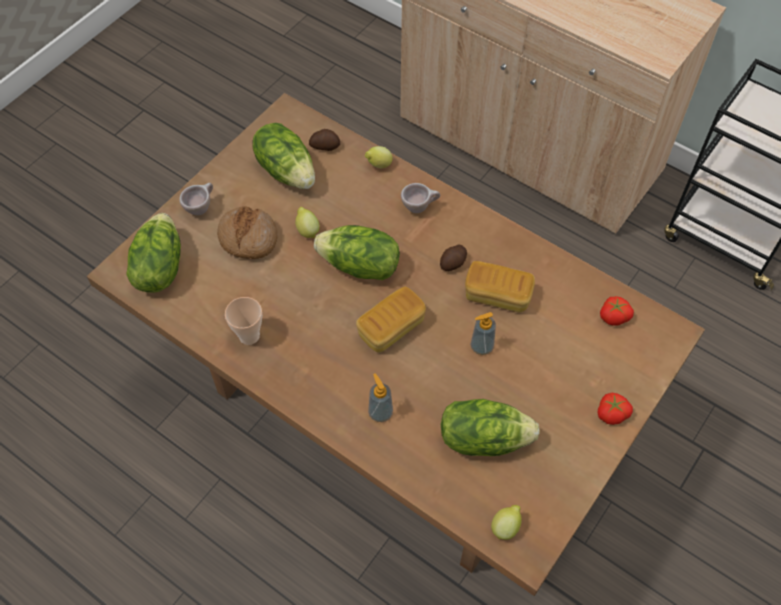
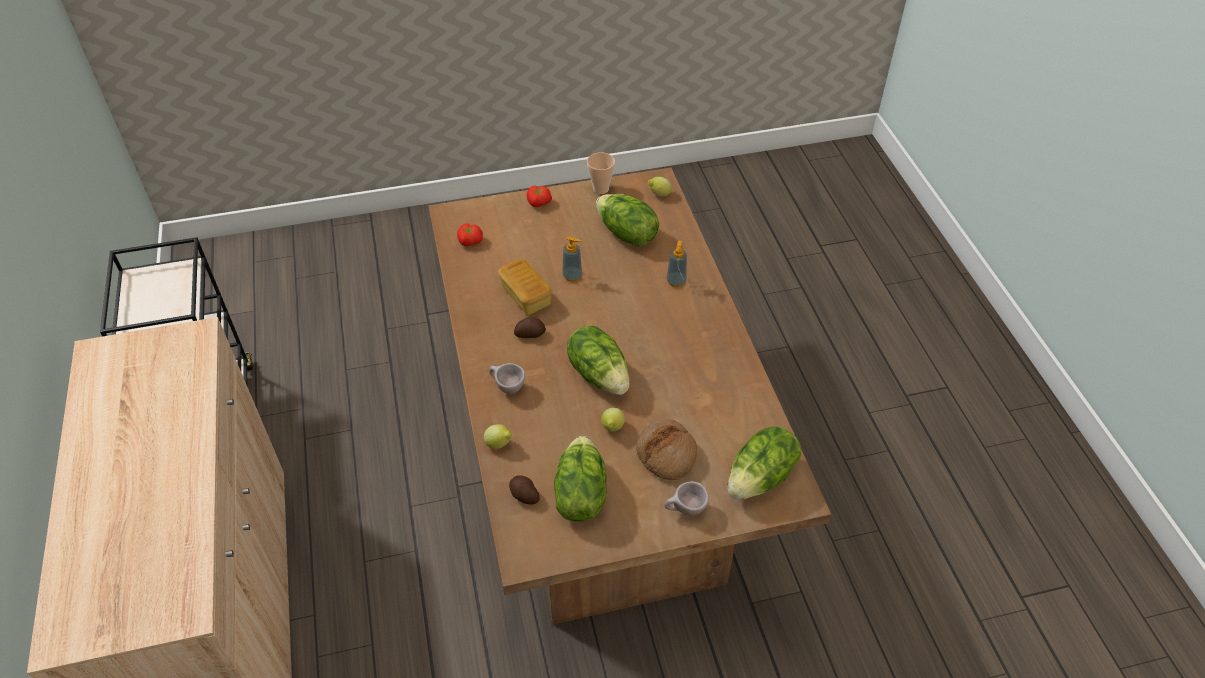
camera: 140 degrees left, 10 degrees down
cup [225,297,262,345] -> cup moved to [587,152,615,194]
bread [356,287,426,353] -> none

